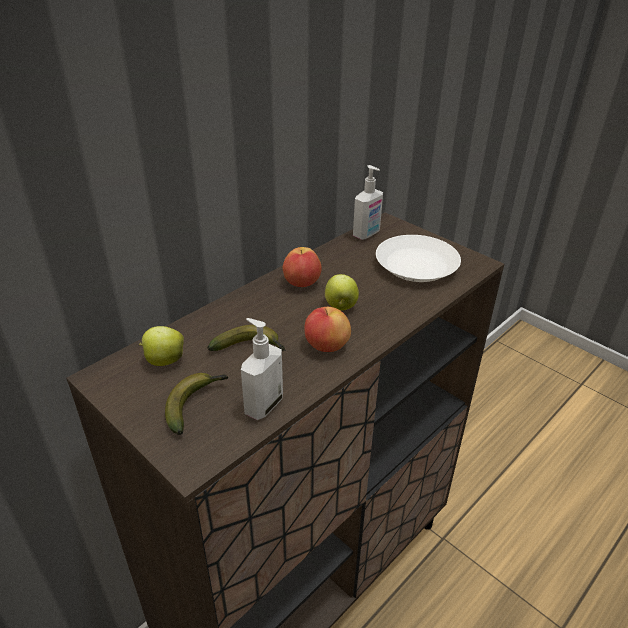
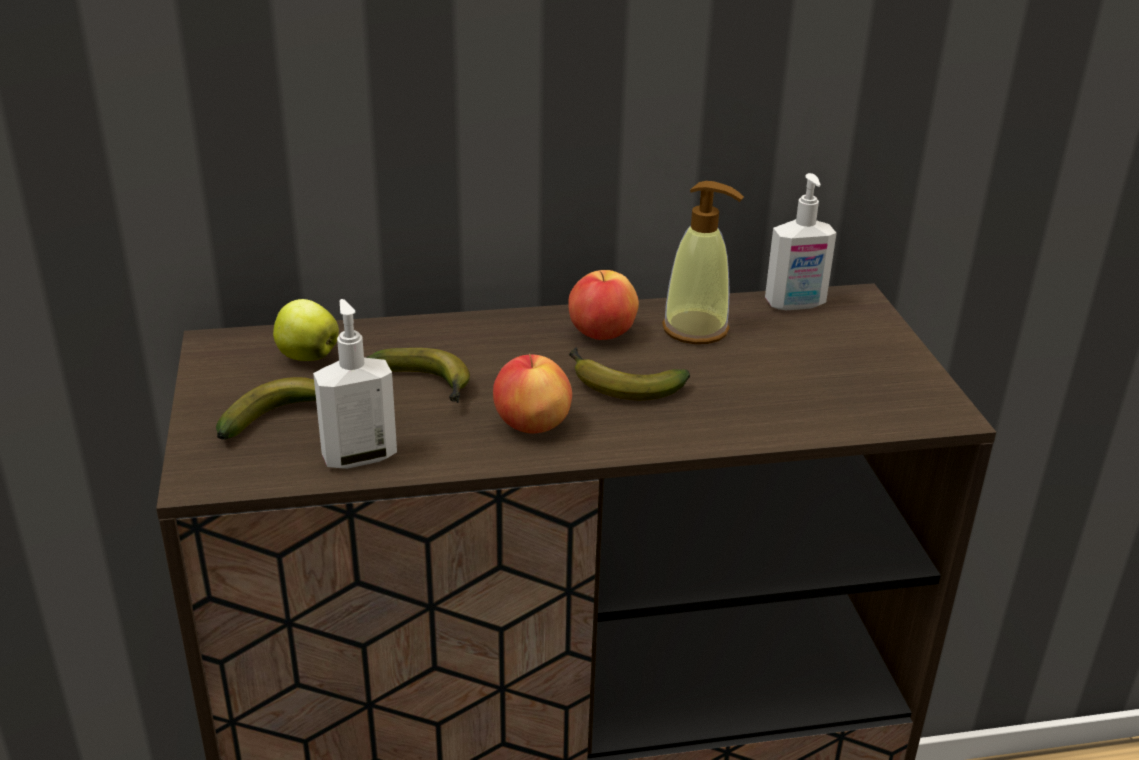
camera: 35 degrees right, 5 degrees down
apple [325,274,359,310] -> banana [569,348,690,400]
white plate [376,235,461,282] -> none
none -> soap dispenser [662,181,744,344]

